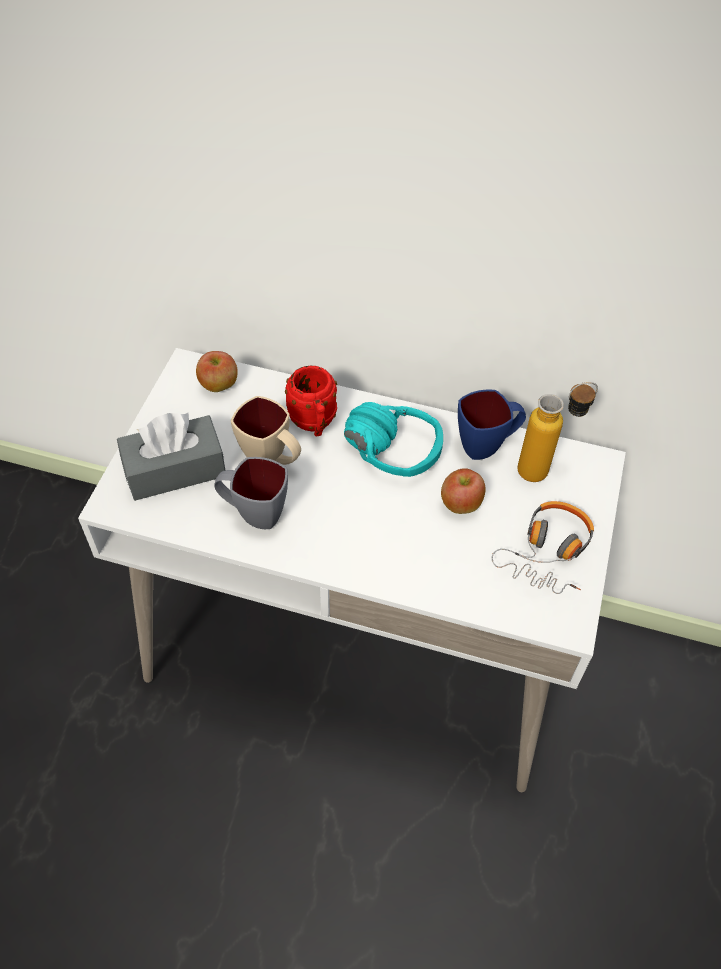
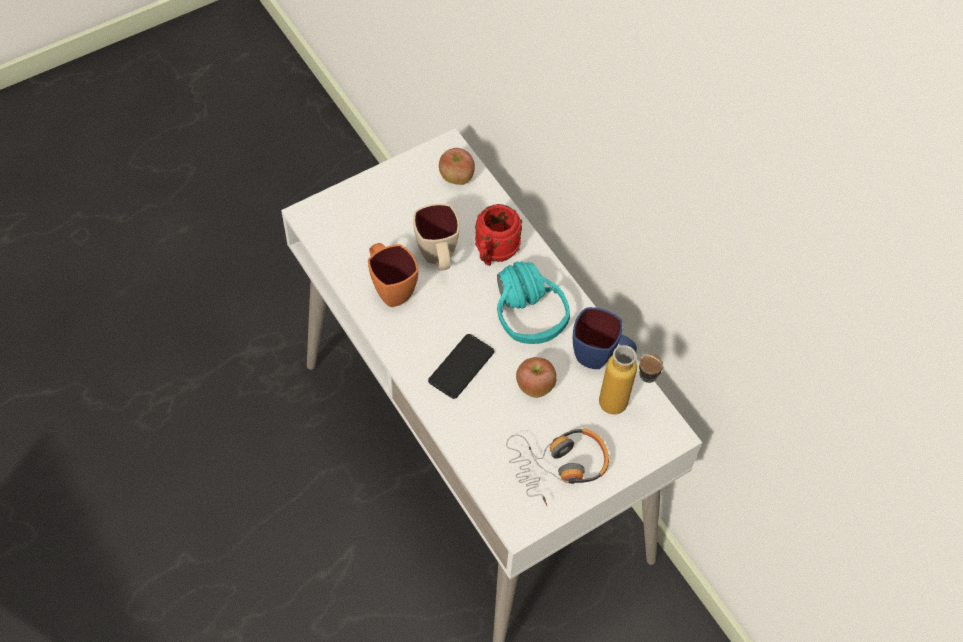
camera: 40 degrees right, 5 degrees up
grey tissue box [117,413,225,501] -> none
grey mug [214,457,288,529] -> orange mug [368,243,418,307]
none -> phone [428,334,494,399]

